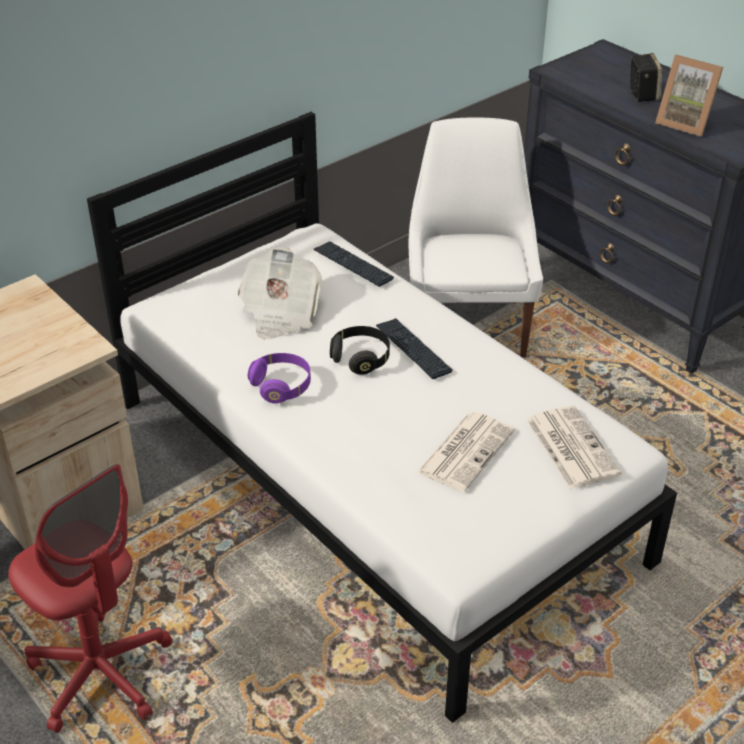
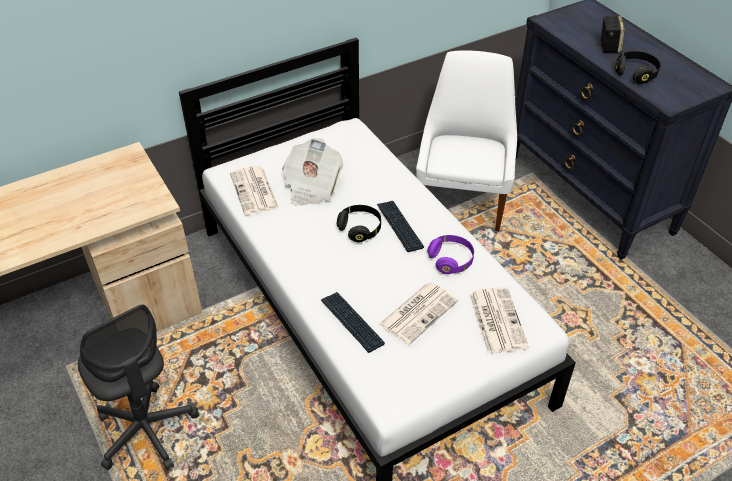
camera: 10 degrees right, 5 degrees up
red office chair [8,464,172,733] -> grey office chair [78,304,199,470]
purple headphones [248,353,311,404] -> purple headphones moved to [427,235,474,274]
keyboard [314,241,394,287] -> keyboard moved to [321,292,385,353]
picture frame [655,55,723,137] -> black headphones [615,51,660,84]
none -> newspaper [230,166,279,215]

